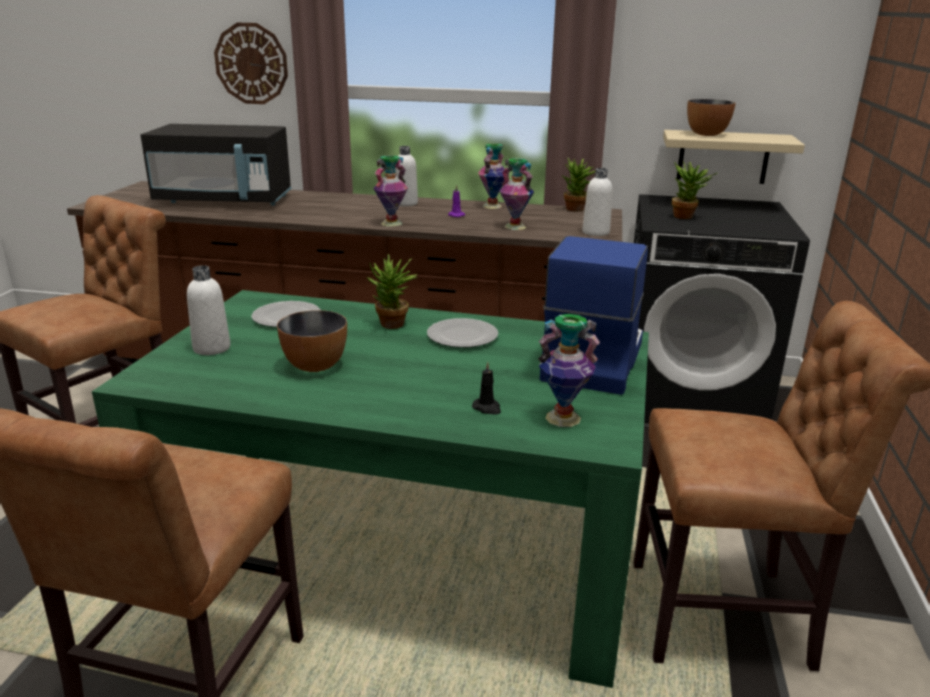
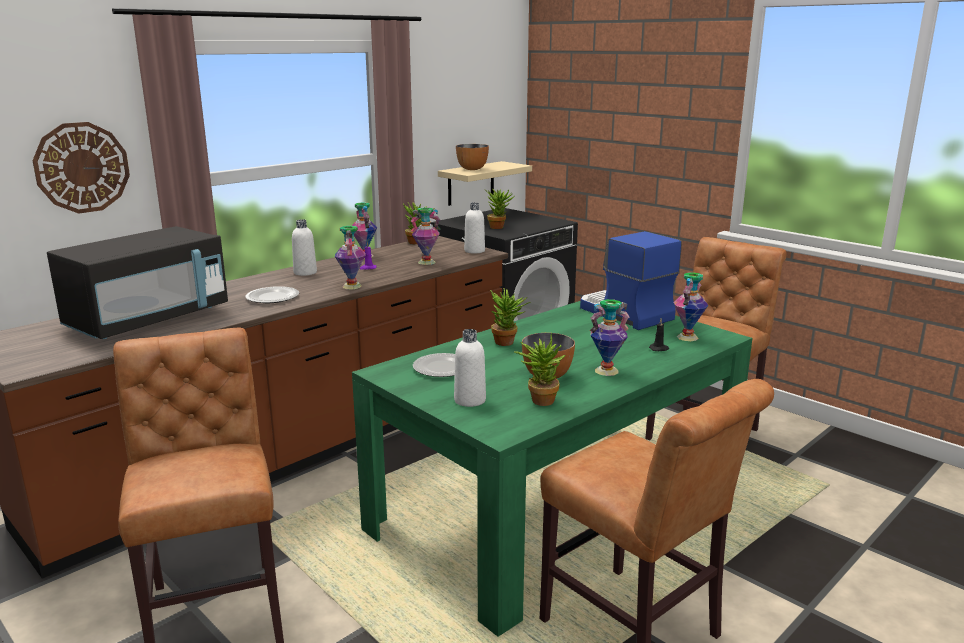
camera: 55 degrees left, 5 degrees down
plate [427,318,498,348] -> plate moved to [246,286,299,303]
none -> potted plant [514,333,565,406]
none -> vase [590,299,630,376]

